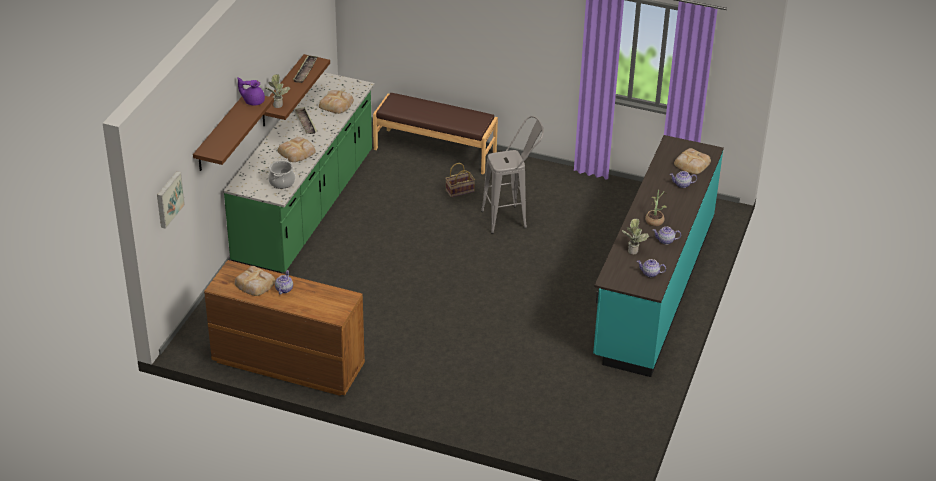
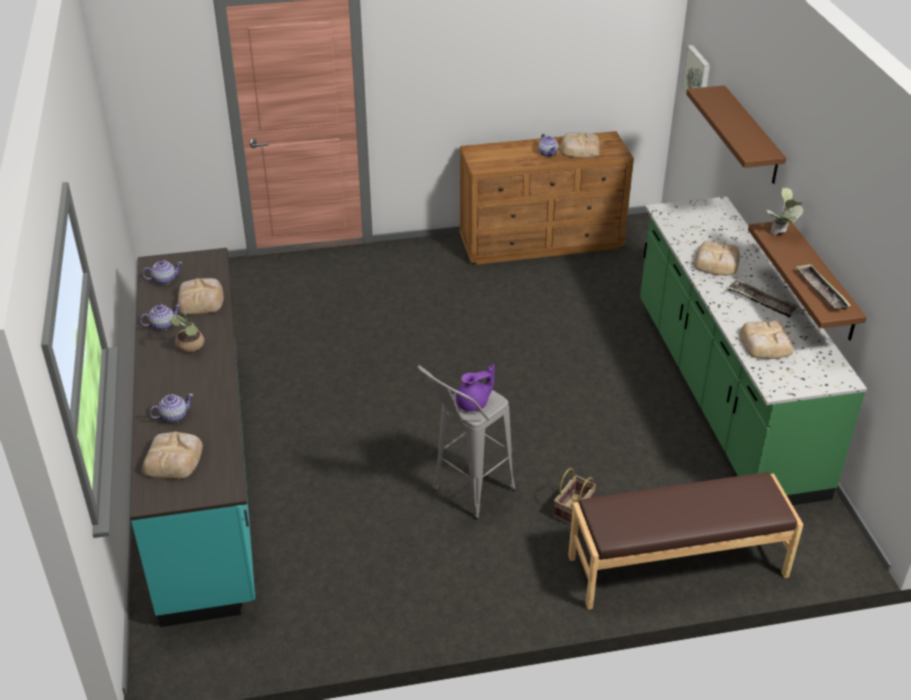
camera: 150 degrees right, 0 degrees up
purple teapot [237,77,265,106] -> purple teapot moved to [456,364,494,411]
cooking pot [268,158,295,189] -> none
potted plant [622,219,649,254] -> bread [178,278,224,315]

